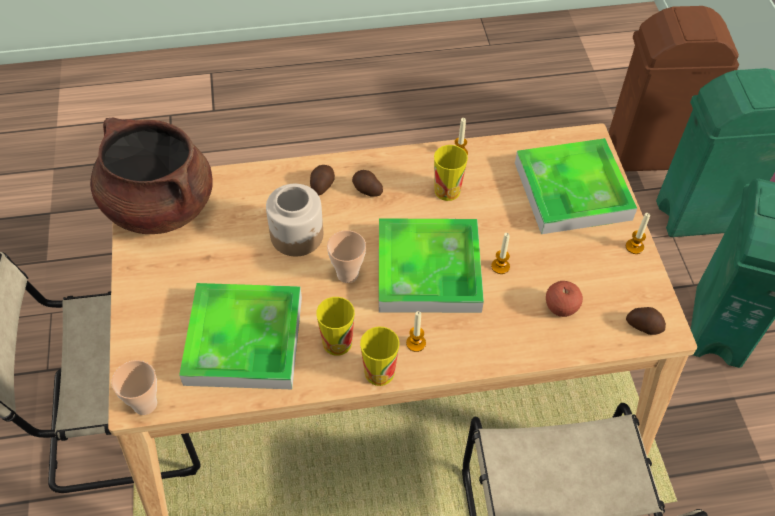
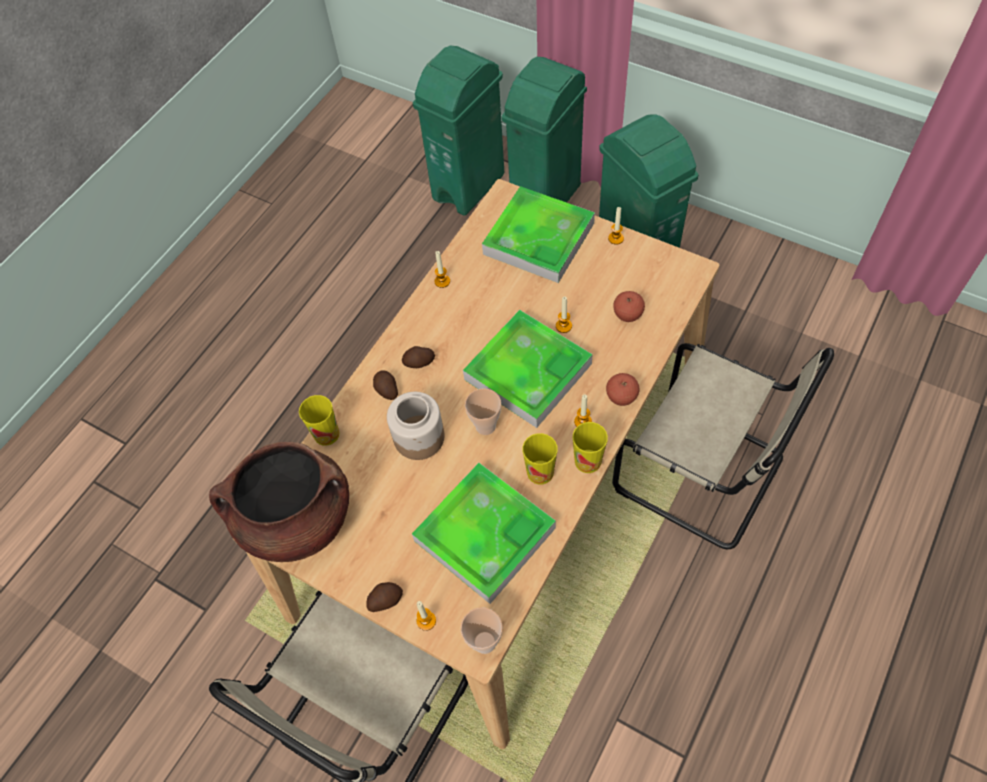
camera: 45 degrees left, 5 degrees up
cup [434,145,468,201] -> cup moved to [299,395,340,446]
brown trash can [608,6,739,171] -> green trash can [413,46,504,216]
potato [626,307,666,335] -> potato moved to [366,582,403,612]
none -> candle [416,601,436,631]
none -> apple [606,373,639,406]

